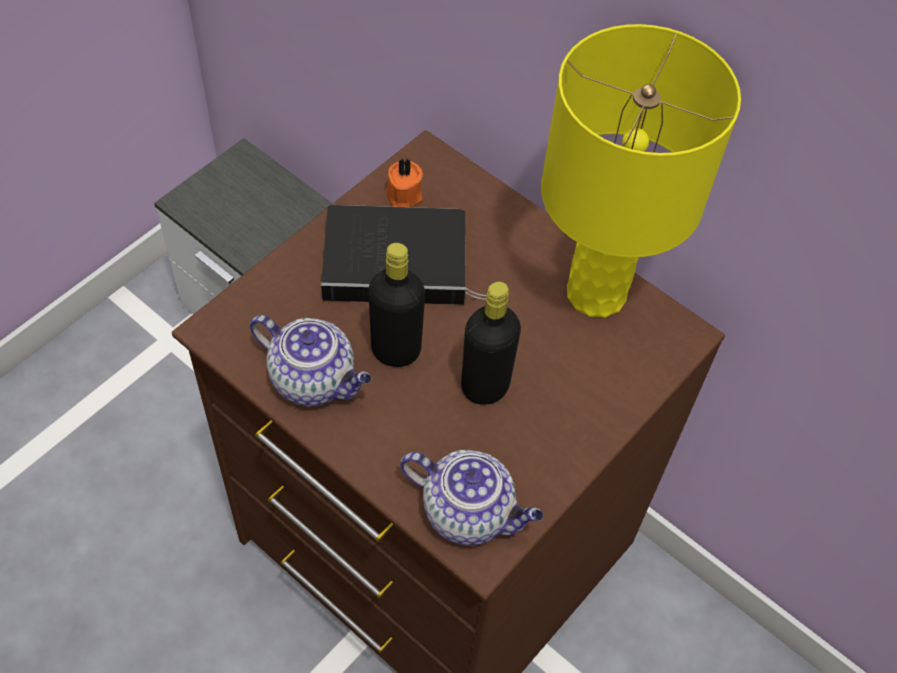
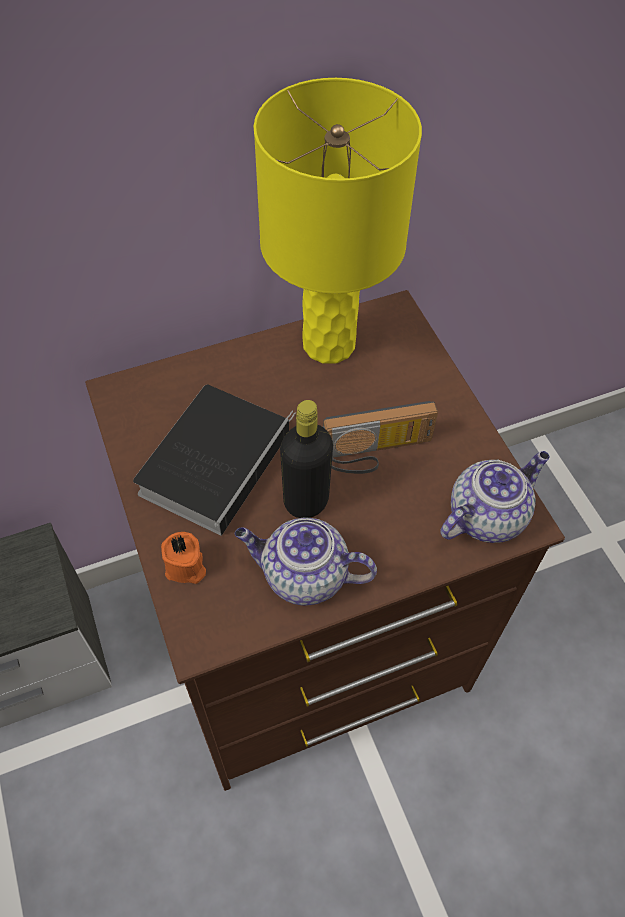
camera: 60 degrees left, 0 degrees up
teapot [250,315,372,407] -> teapot turned 135 degrees counterclockwise [235,518,377,606]
orange candle [386,158,423,207] -> orange candle moved to [161,532,206,584]
black bottle [461,282,521,405] -> radio [323,401,438,474]

